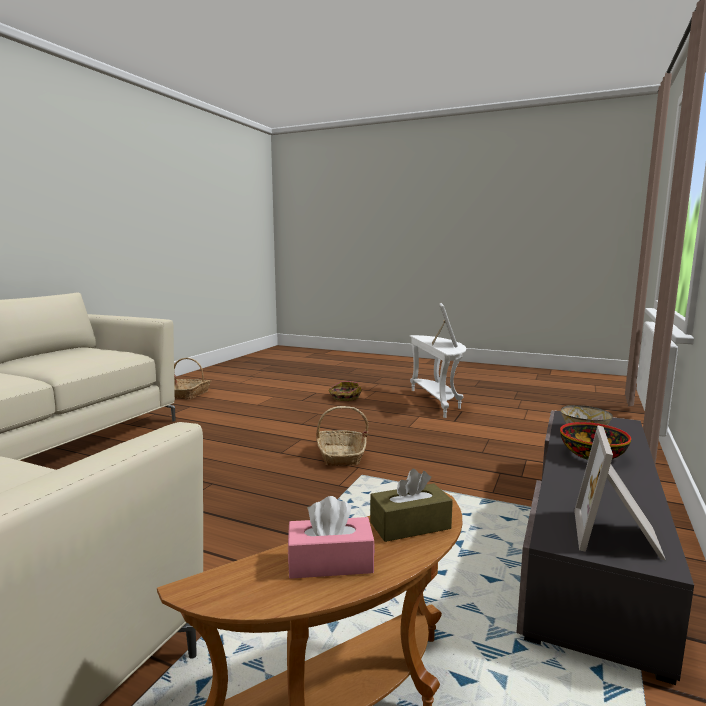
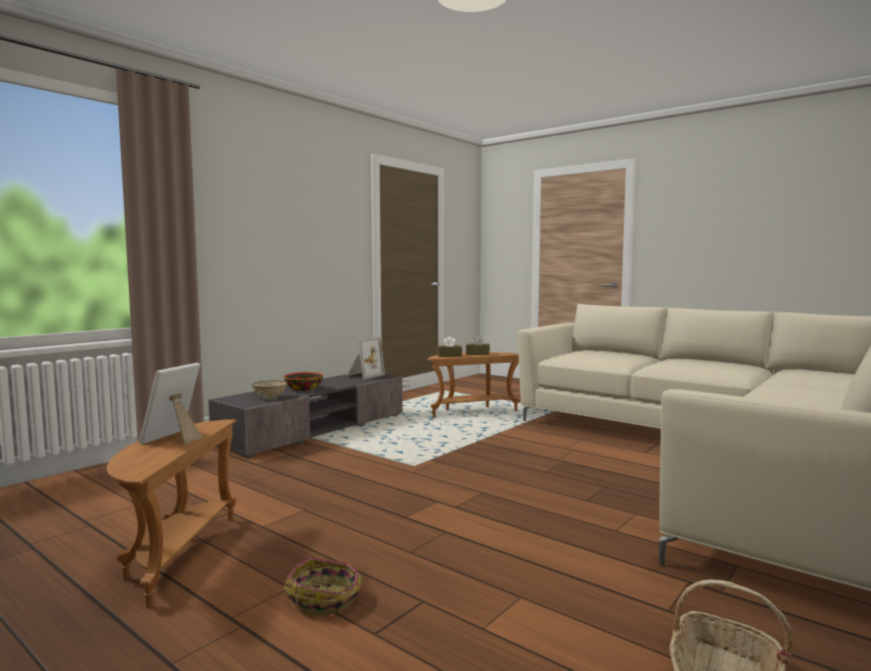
camera: 165 degrees left, 5 degrees down
pink tissue box [287,496,375,579] -> brown tissue box [466,335,490,355]
basket [316,406,369,466] -> none
white side table [410,335,466,418] -> brown side table [107,419,236,608]

